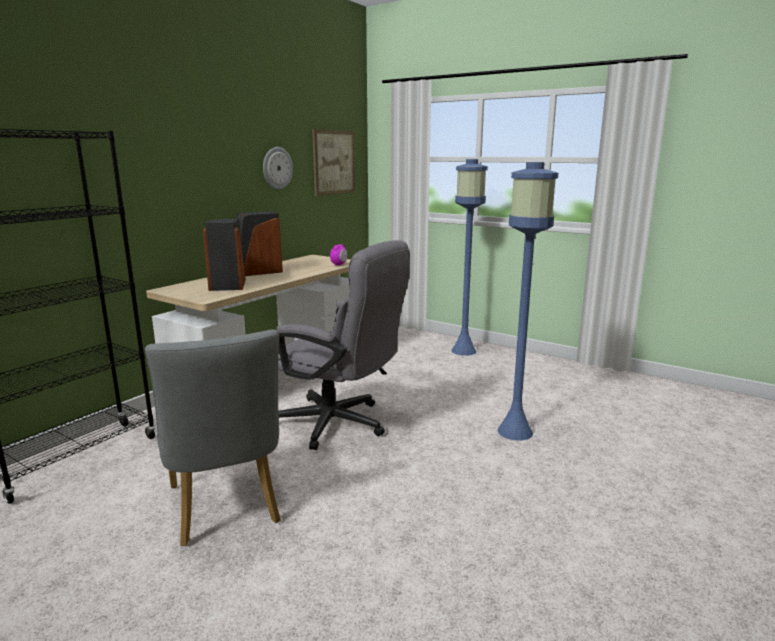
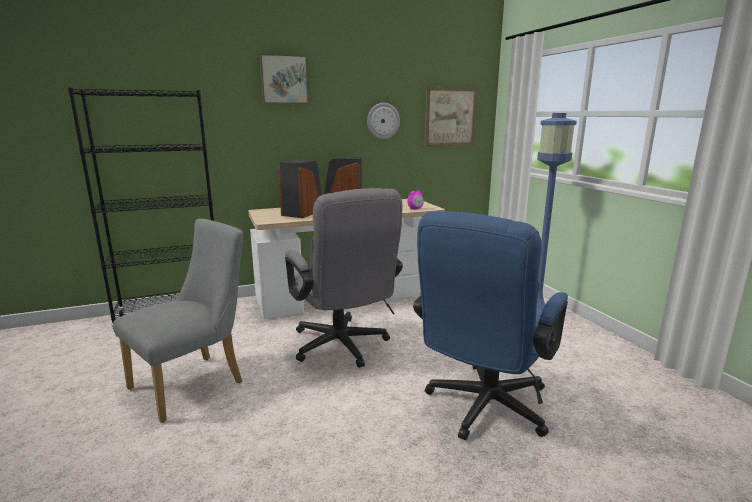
camera: 35 degrees right, 0 degrees up
grey chair [145,329,281,546] -> grey chair turned 150 degrees counterclockwise [113,219,243,423]
blue floor lamp [498,162,558,441] -> blue office chair [413,211,568,440]
none -> picture [259,54,309,104]

